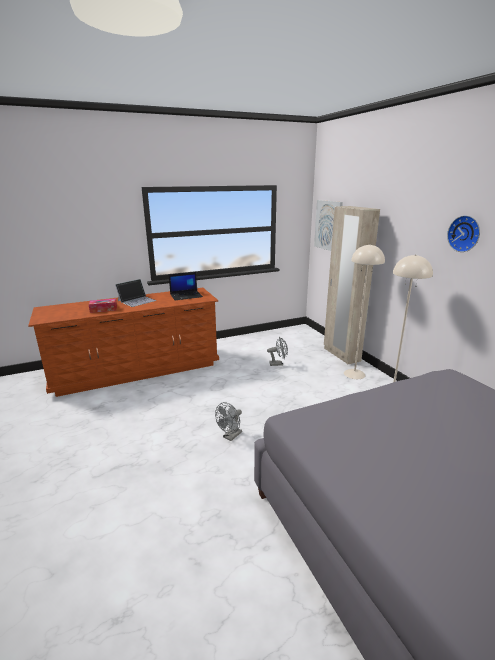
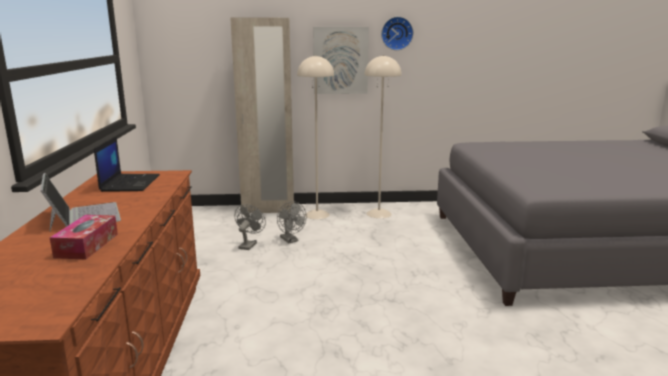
camera: 70 degrees left, 5 degrees down
grey fan [215,402,242,441] -> grey fan moved to [277,201,307,243]
picture [314,200,343,251] -> picture moved to [313,27,369,94]

